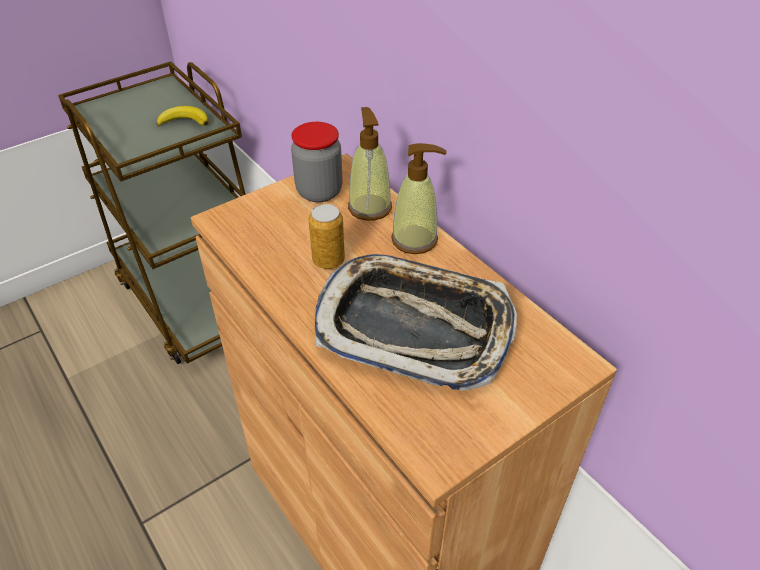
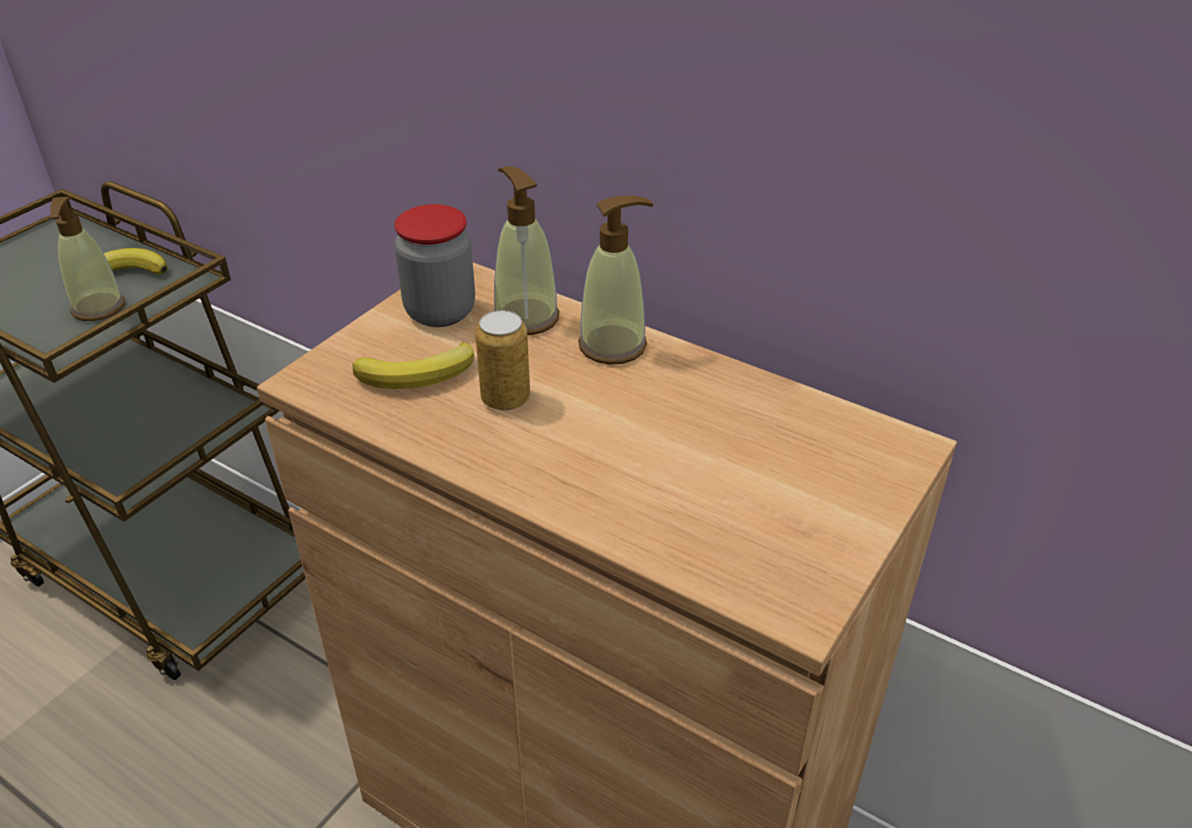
camera: 20 degrees left, 5 degrees down
tray [315,254,517,391] -> none
none -> soap dispenser [51,196,125,321]
none -> banana [353,342,474,389]

